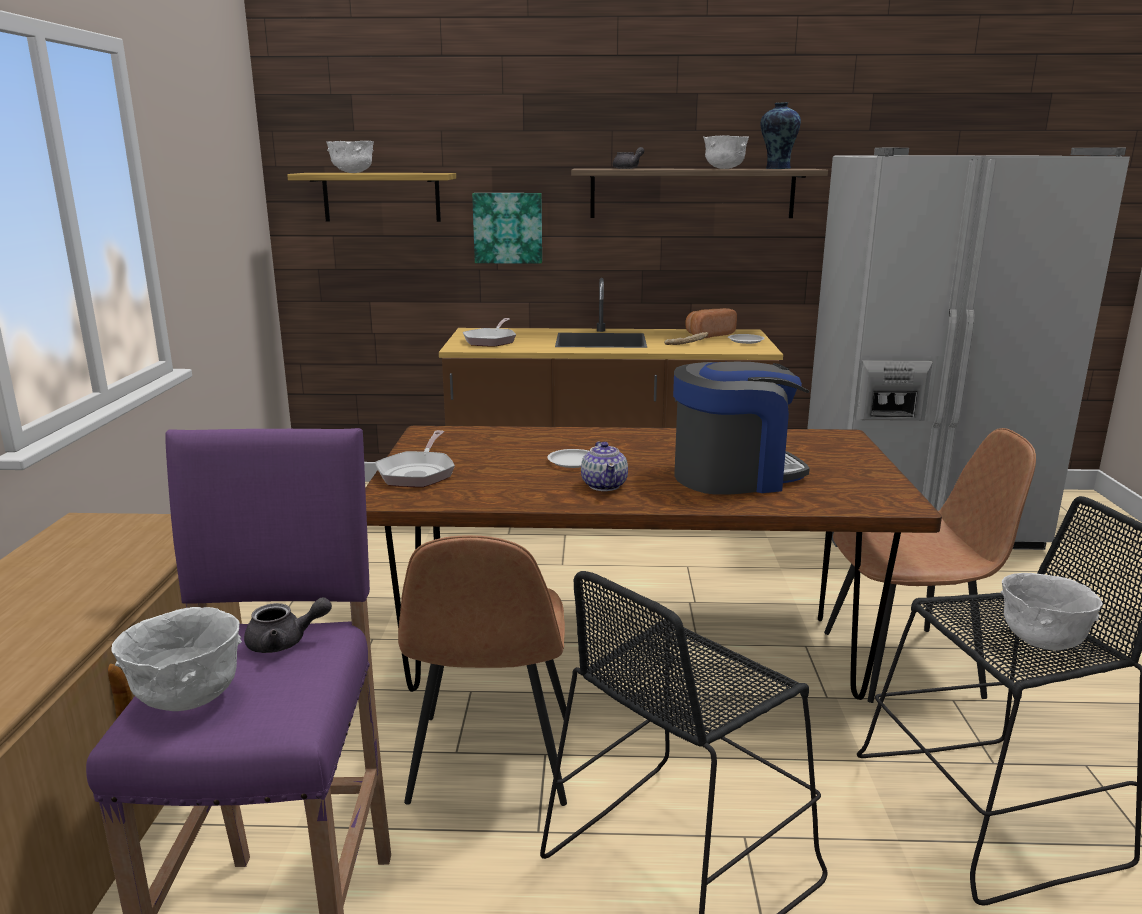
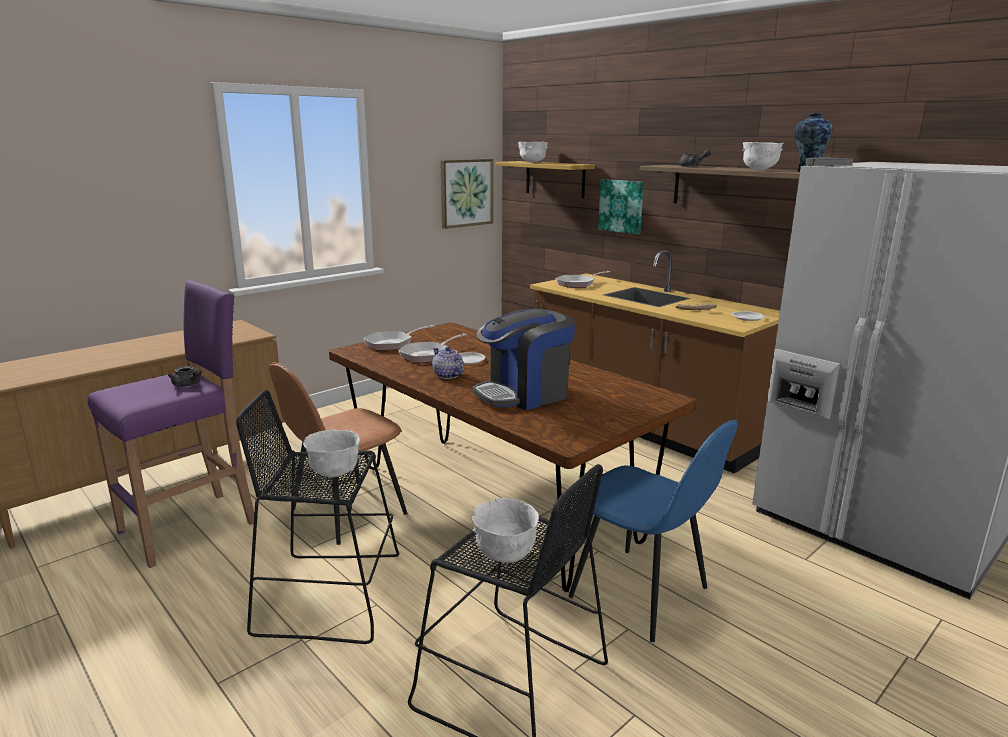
camera: 45 degrees right, 0 degrees up
white bowl [111,607,242,711] -> white bowl moved to [303,430,360,477]
teapot [581,442,628,491] -> teapot turned 105 degrees clockwise [432,346,464,379]
coffee machine [673,362,810,495] -> coffee machine turned 120 degrees clockwise [472,309,575,410]
bread [685,308,737,338] -> none
brown chair [824,428,1036,703] -> blue chair [568,420,737,642]
none -> frying pan [399,333,467,363]
none -> picture [440,159,493,229]

